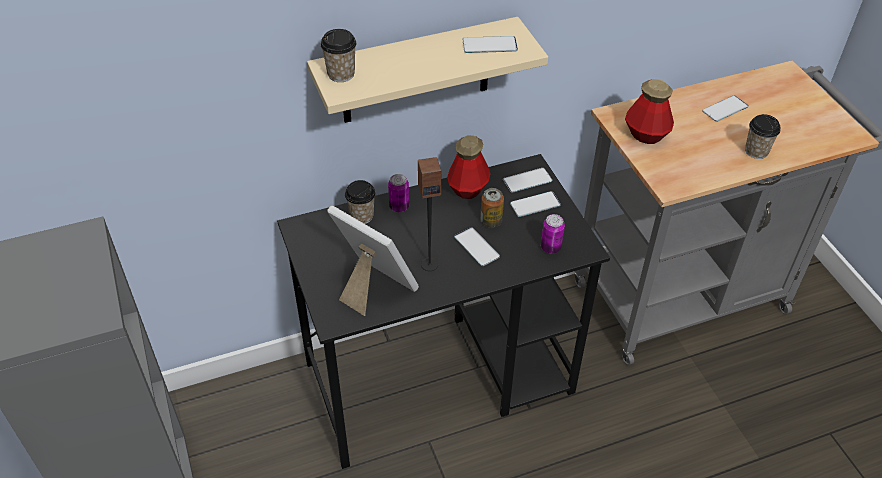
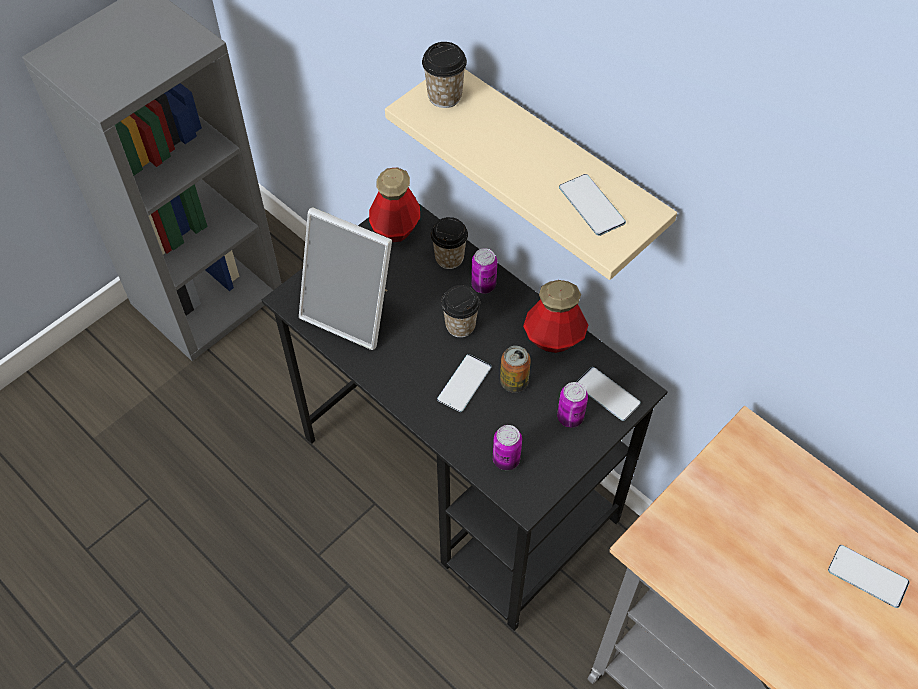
camera: 65 degrees right, 10 degrees up
picture frame [327,206,419,316] -> picture frame turned 105 degrees clockwise [299,207,392,350]
speaker [418,157,441,271] -> none
phone [510,191,561,217] -> can [557,382,588,427]
bottle [625,79,674,144] -> bottle moved to [369,167,420,242]
cup [745,114,780,159] -> cup moved to [441,285,480,338]

